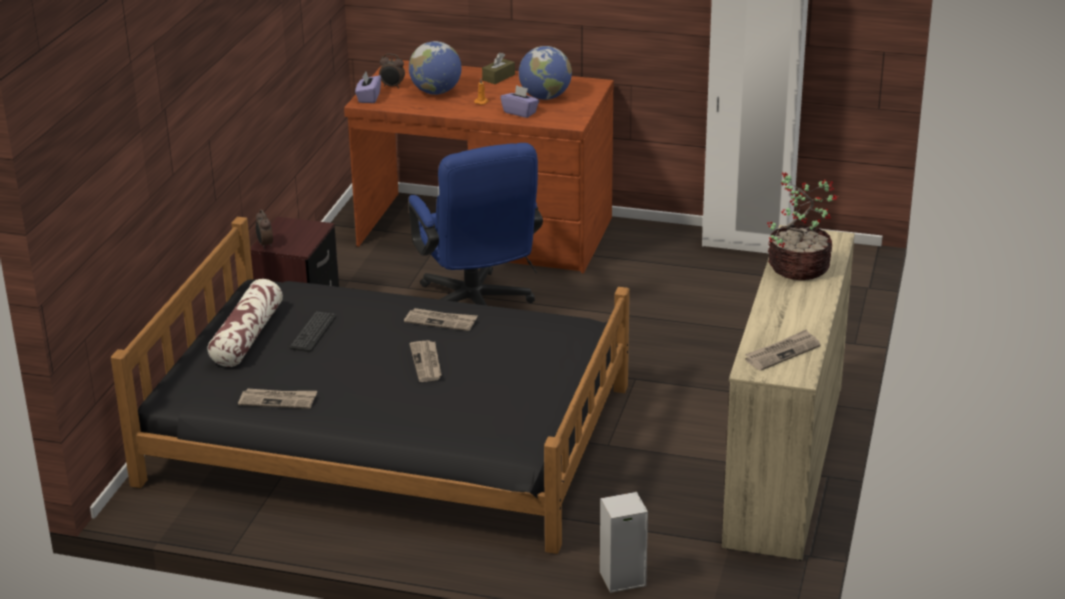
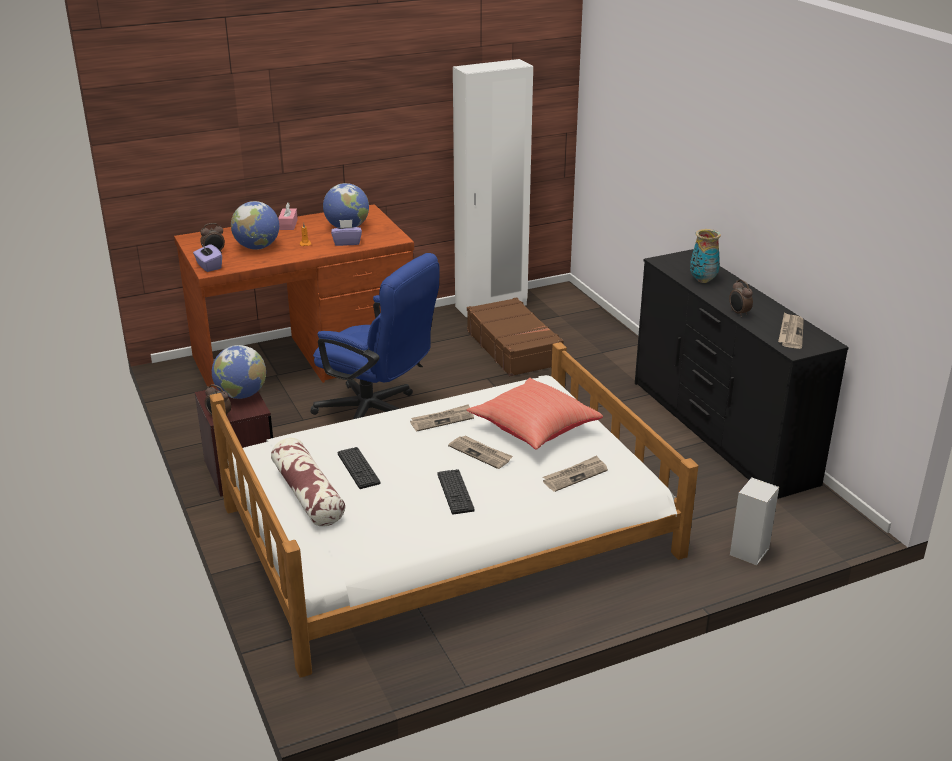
camera: 40 degrees left, 0 degrees up
black bed [111,217,630,554] -> white bed [210,342,698,678]
newspaper [238,388,317,409] -> newspaper moved to [543,456,608,492]
brown tissue box [482,53,515,84] -> pink tissue box [278,203,298,230]
beige dresser [722,225,855,561] -> black dresser [635,249,849,499]
potted plant [767,172,838,280] -> vase [690,229,721,283]
none -> globe [212,345,266,399]
none -> keyboard [438,469,475,515]
none -> brown suitcase [467,297,564,376]
none -> red pillow [467,378,603,450]
none -> alarm clock [729,279,753,317]

